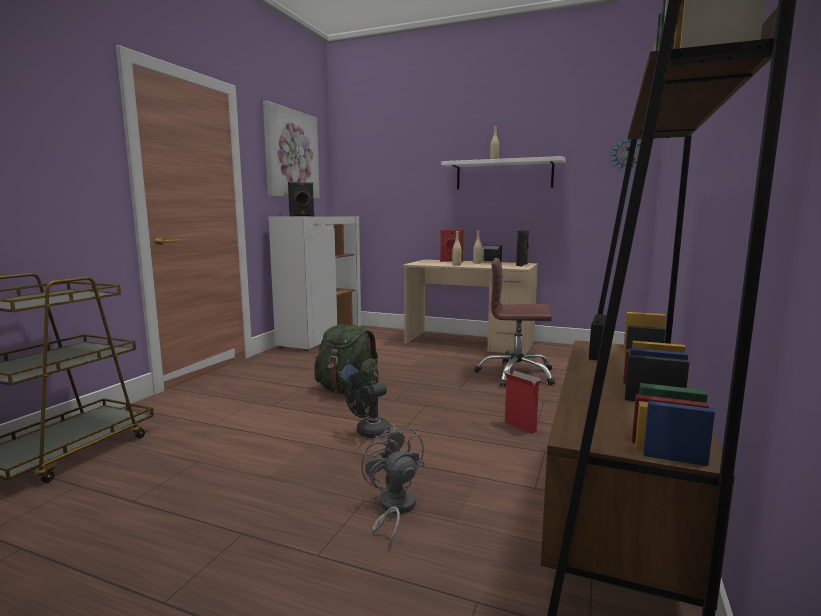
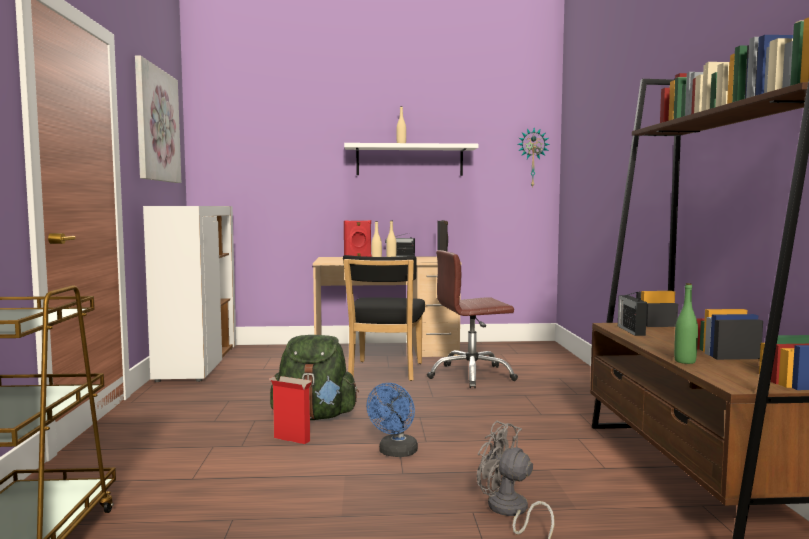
camera: 25 degrees left, 5 degrees down
black speaker [288,181,314,216] -> none
black fan [344,373,390,438] -> blue fan [367,383,418,457]
cardboard box [503,370,541,434] -> cardboard box moved to [269,376,312,444]
none -> black chair [343,255,425,381]
none -> green bottle [674,283,698,364]

